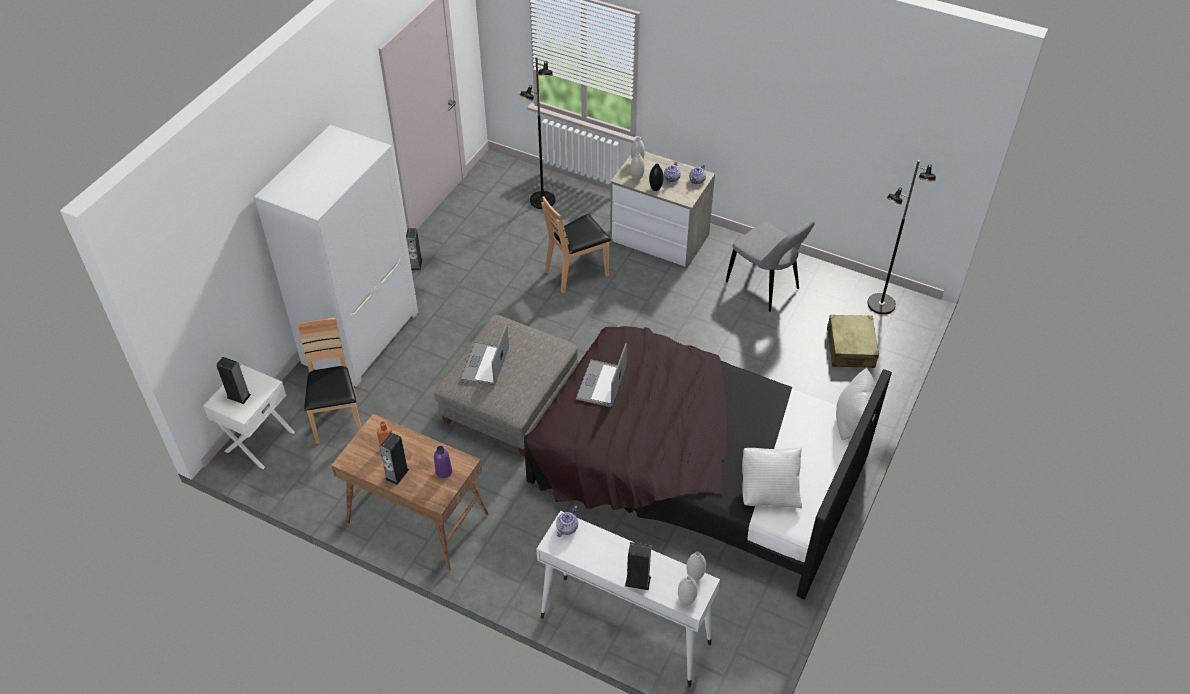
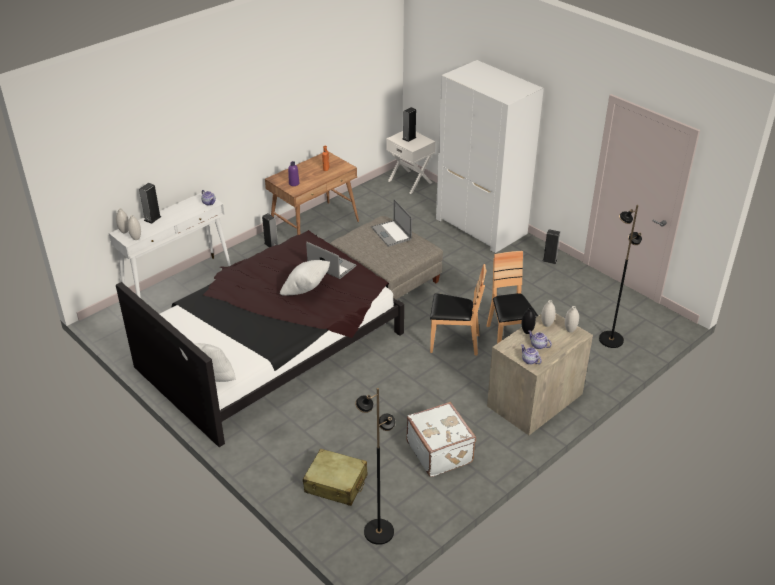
camera: 110 degrees right, 10 degrees down
brown chair [298,318,361,444] -> brown chair moved to [430,264,486,356]
speaker [379,433,409,485] -> speaker moved to [262,213,278,247]
laptop [460,324,509,386] -> laptop turned 150 degrees counterclockwise [371,199,412,247]
grey chair [726,219,815,312] -> white suitcase [406,402,476,477]
white pillow [742,447,802,508] -> white pillow moved to [280,260,330,296]

